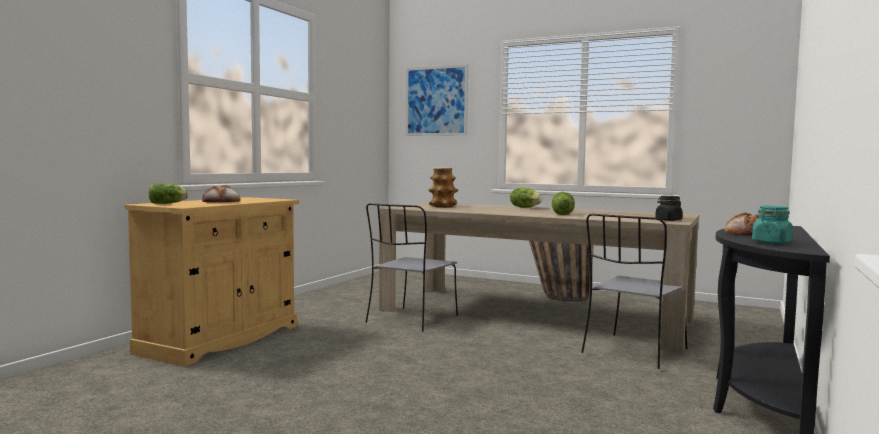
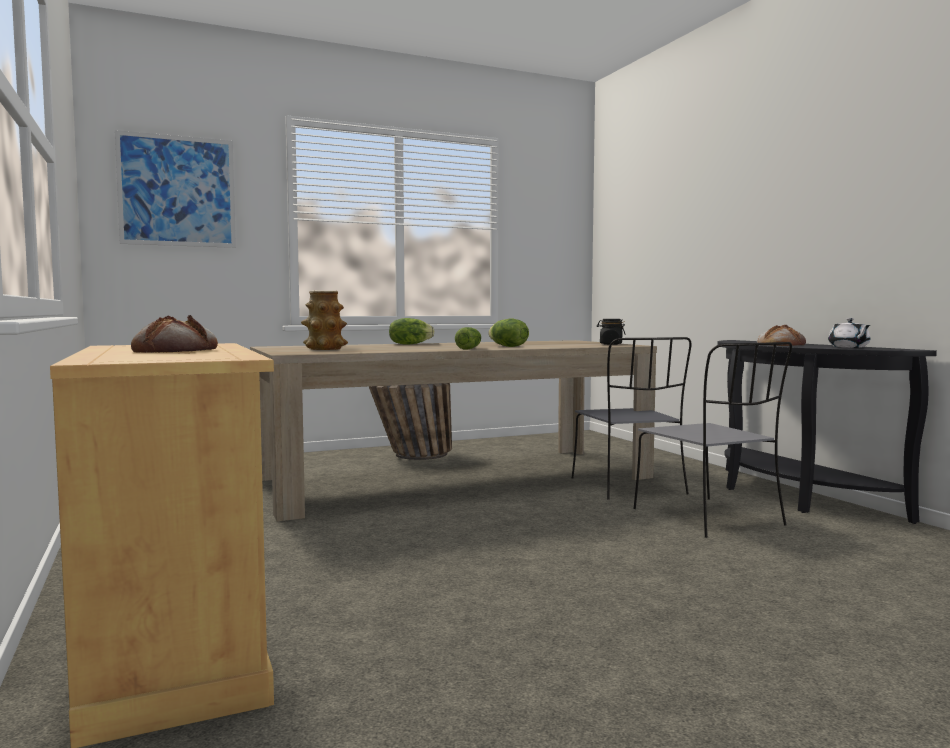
camera: 50 degrees left, 0 degrees up
lettuce [149,184,189,204] -> lettuce moved to [455,327,481,349]
grey chair [365,203,458,332] -> grey chair moved to [633,342,792,538]
turquoise jar [752,206,793,244] -> white teapot [828,318,870,348]

